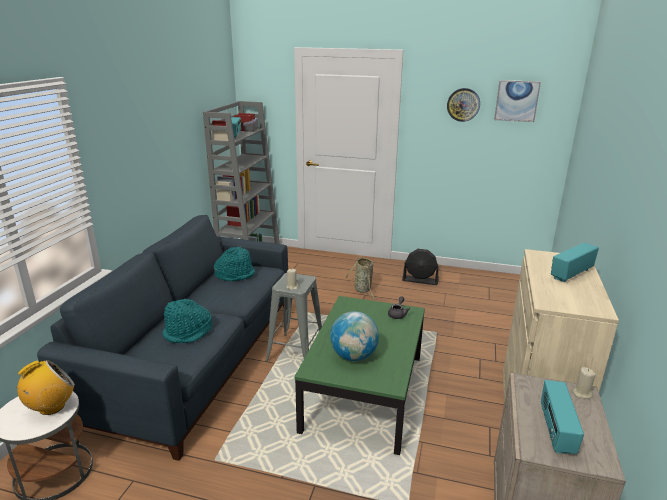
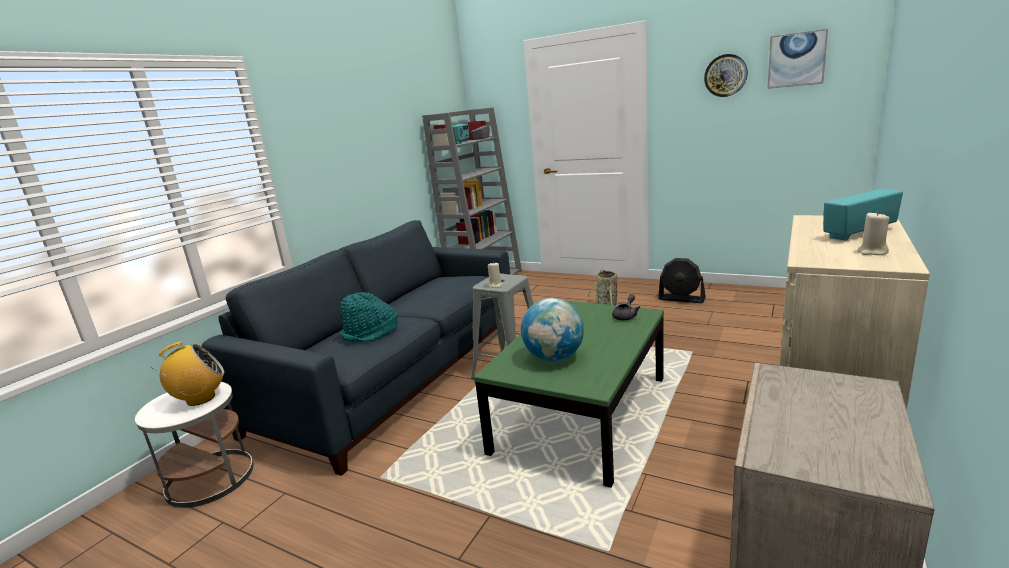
camera: 15 degrees right, 5 degrees down
turquoise hat [214,247,255,281] -> none
radio [541,380,584,454] -> none
beige candle [572,367,596,399] -> beige candle moved to [857,211,890,255]

